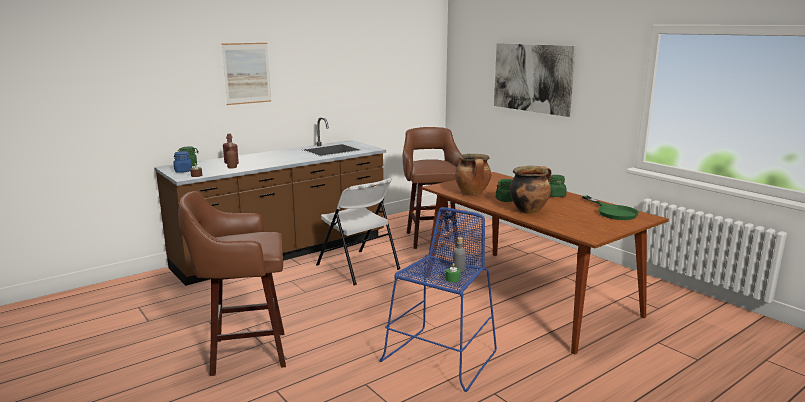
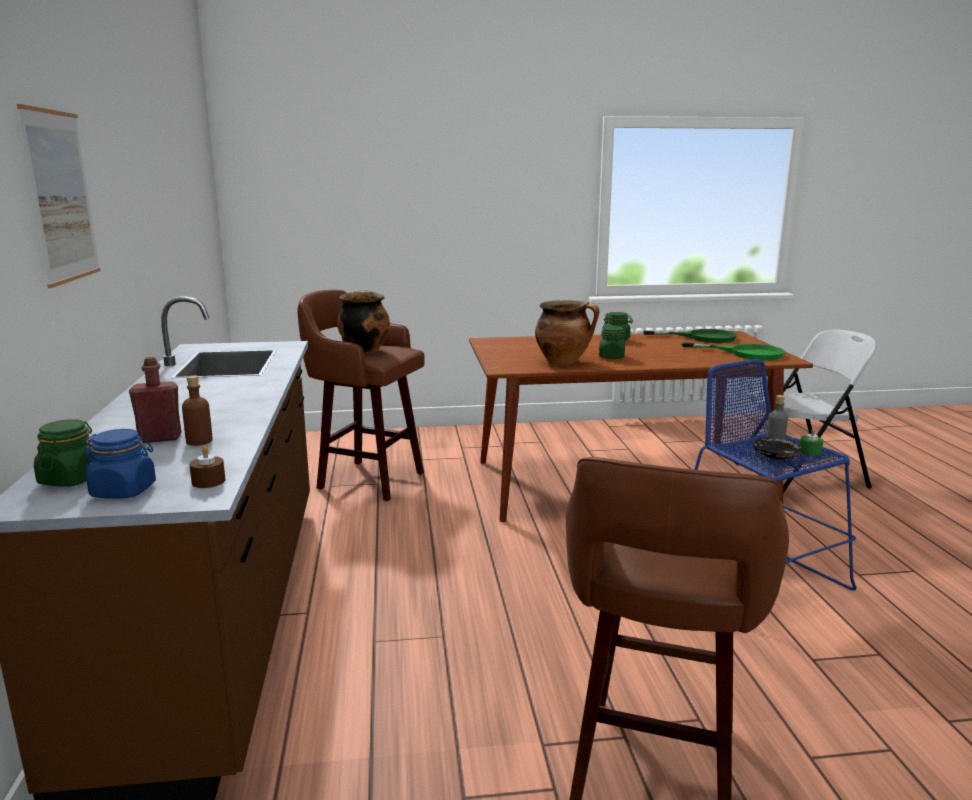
camera: 60 degrees left, 0 degrees up
white chair [316,178,400,285] -> white chair moved to [735,329,878,493]
picture [494,43,576,117] -> none
cooking pot [510,166,551,214] -> cooking pot moved to [337,291,390,354]
none -> green frying pan [682,342,785,360]
none -> black plate [752,438,802,459]

